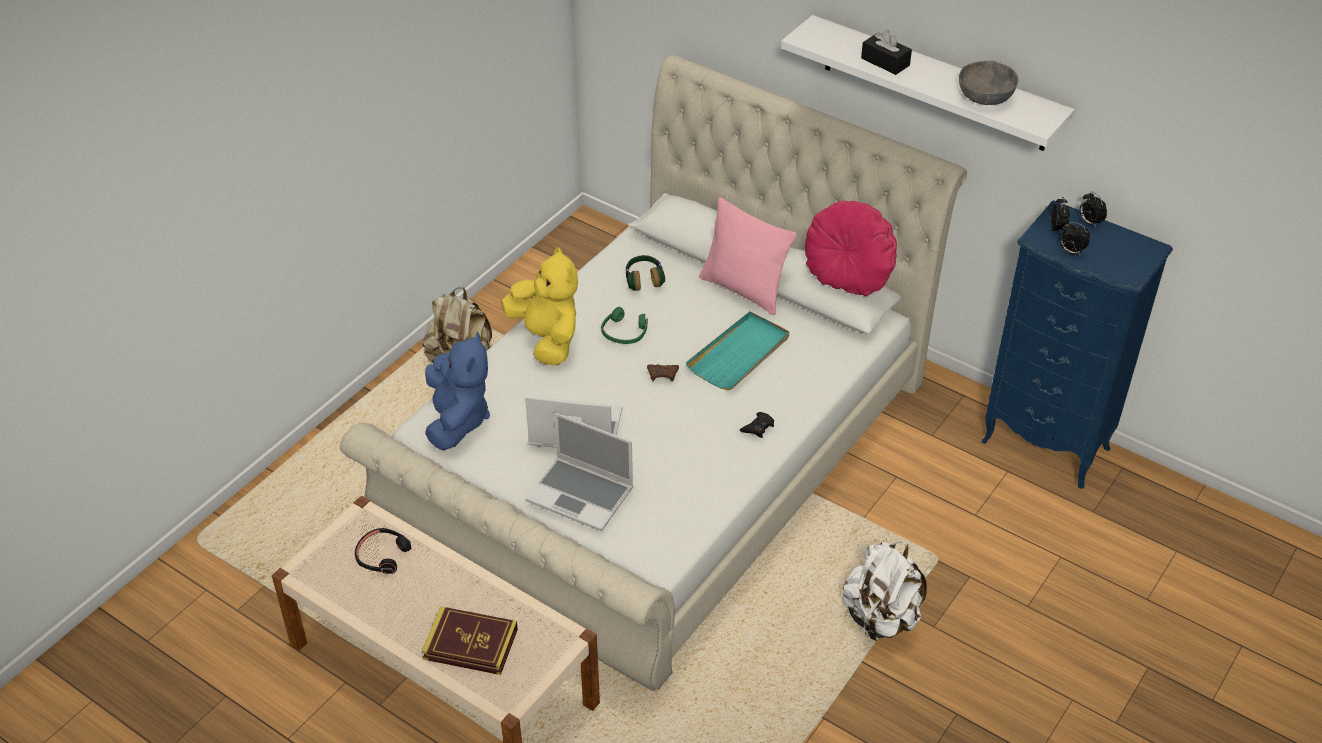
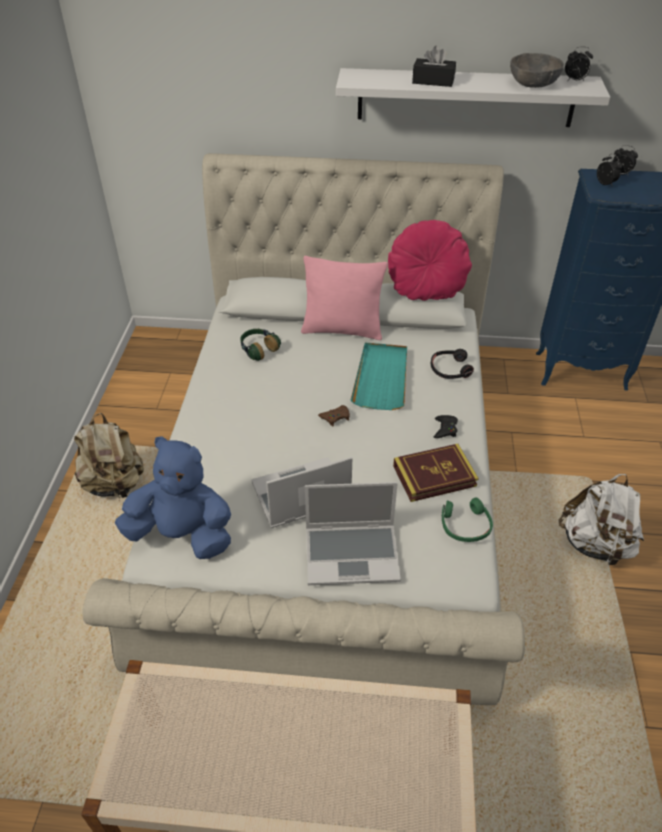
camera: 30 degrees left, 0 degrees up
black headphones [355,528,411,574] -> black headphones moved to [431,349,474,379]
book [422,606,518,675] -> book moved to [393,444,479,502]
blue plush toy [425,331,490,450] -> blue plush toy turned 45 degrees counterclockwise [115,436,231,559]
yellow plush toy [501,247,578,365] -> none
green headphones [601,307,648,344] -> green headphones moved to [442,497,493,542]
alarm clock [1060,222,1090,256] -> alarm clock moved to [565,47,593,81]

